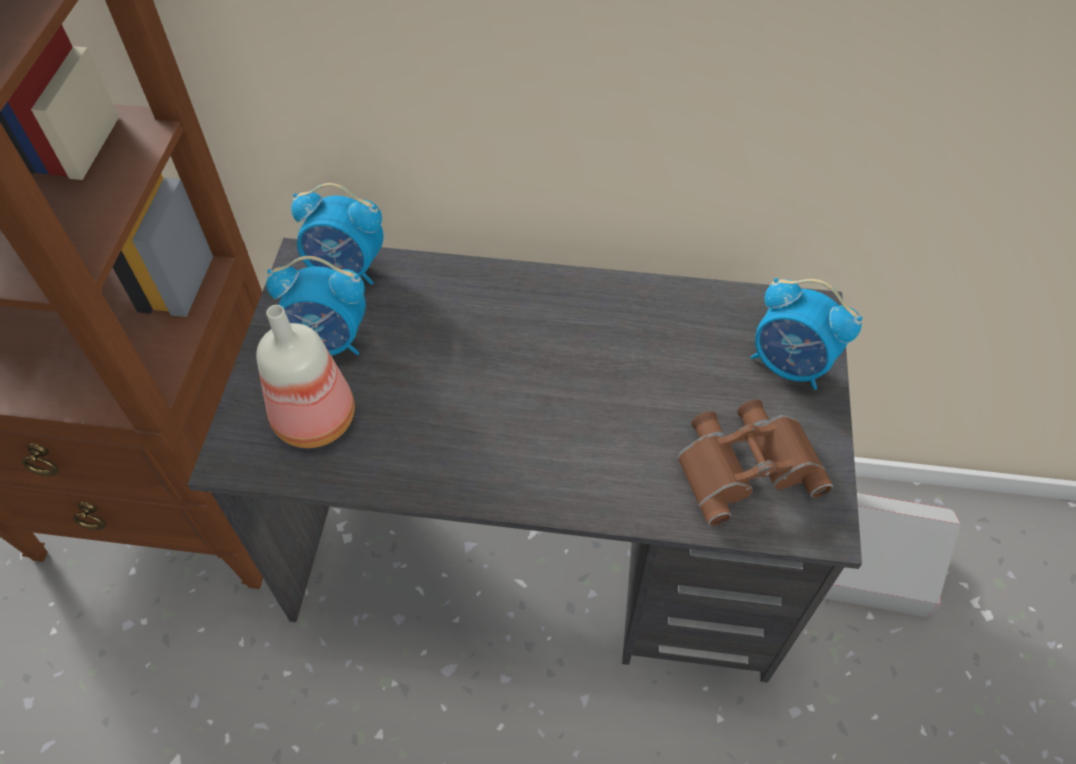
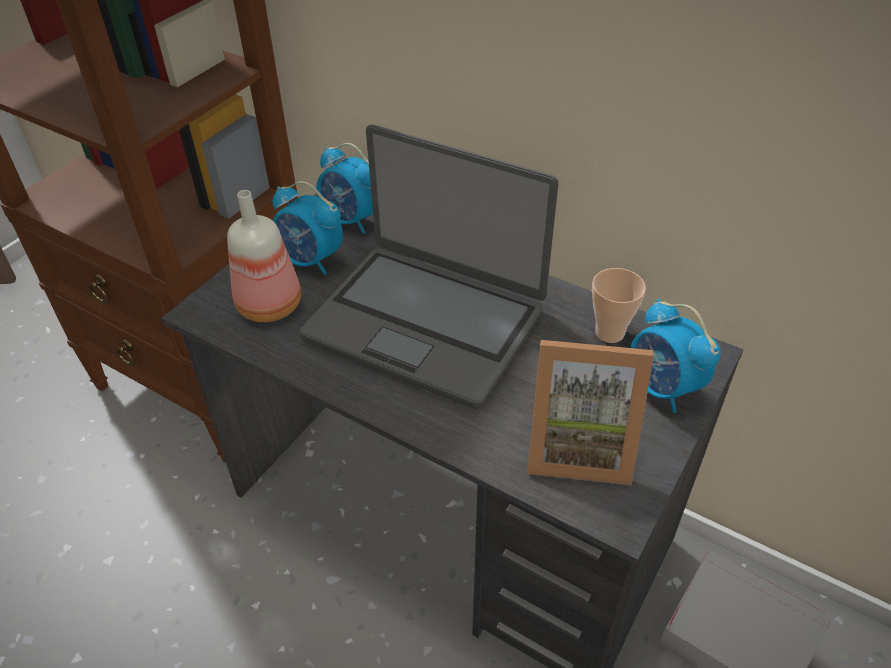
camera: 25 degrees right, 10 degrees down
brown binoculars [677,400,833,526] -> picture frame [527,340,654,486]
none -> laptop [300,125,558,409]
none -> cup [592,268,646,343]

